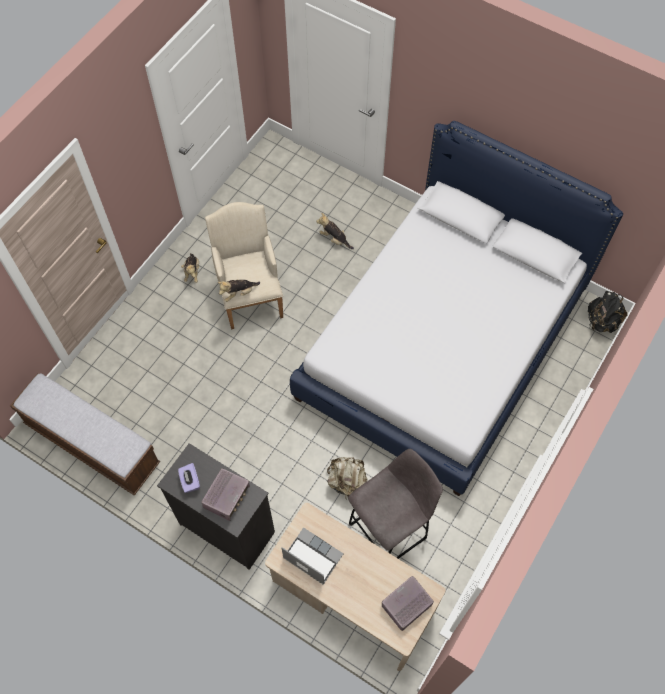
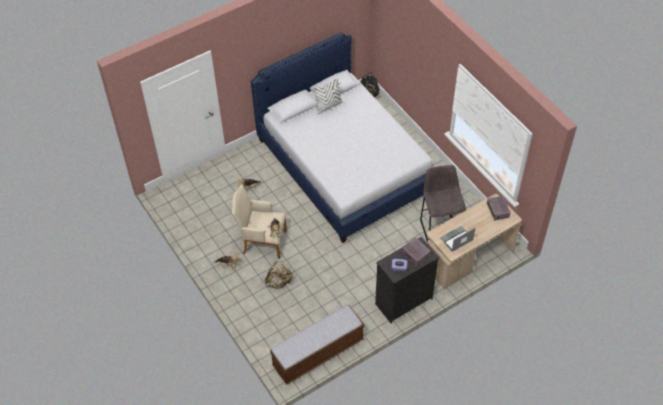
camera: 65 degrees left, 10 degrees down
beige backpack [327,457,368,499] -> beige backpack moved to [265,260,293,288]
none -> white pillow [313,78,343,114]

